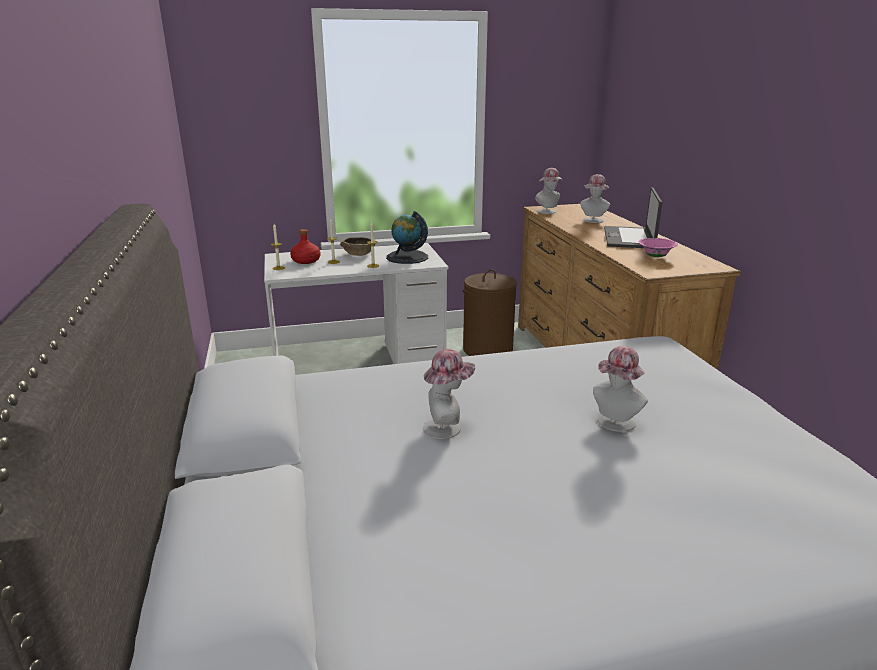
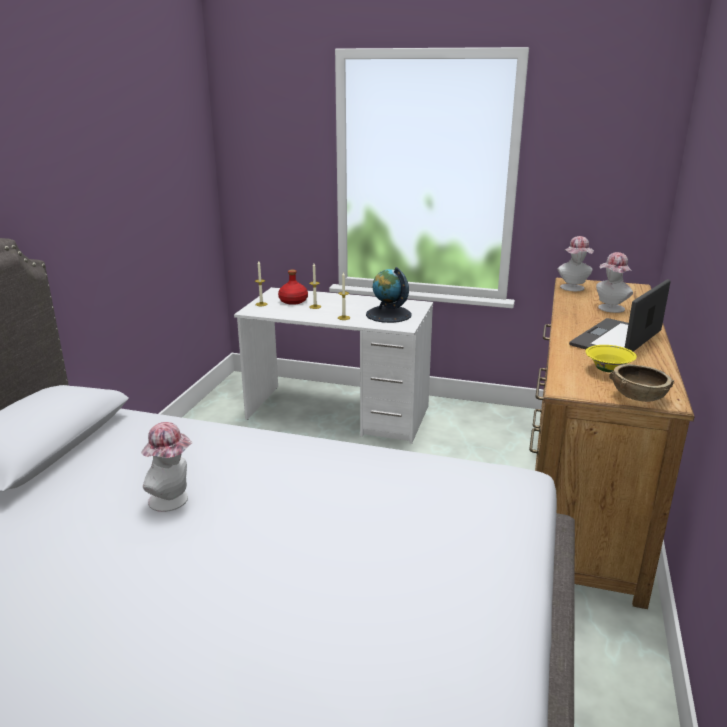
camera: 30 degrees right, 0 degrees up
brown bowl [340,237,375,256] -> brown bowl moved to [609,364,674,402]
brown laundry basket [463,269,517,356] -> none
hat [593,346,648,432] -> none
pink bowl [639,238,678,258] -> yellow bowl [585,345,637,373]

